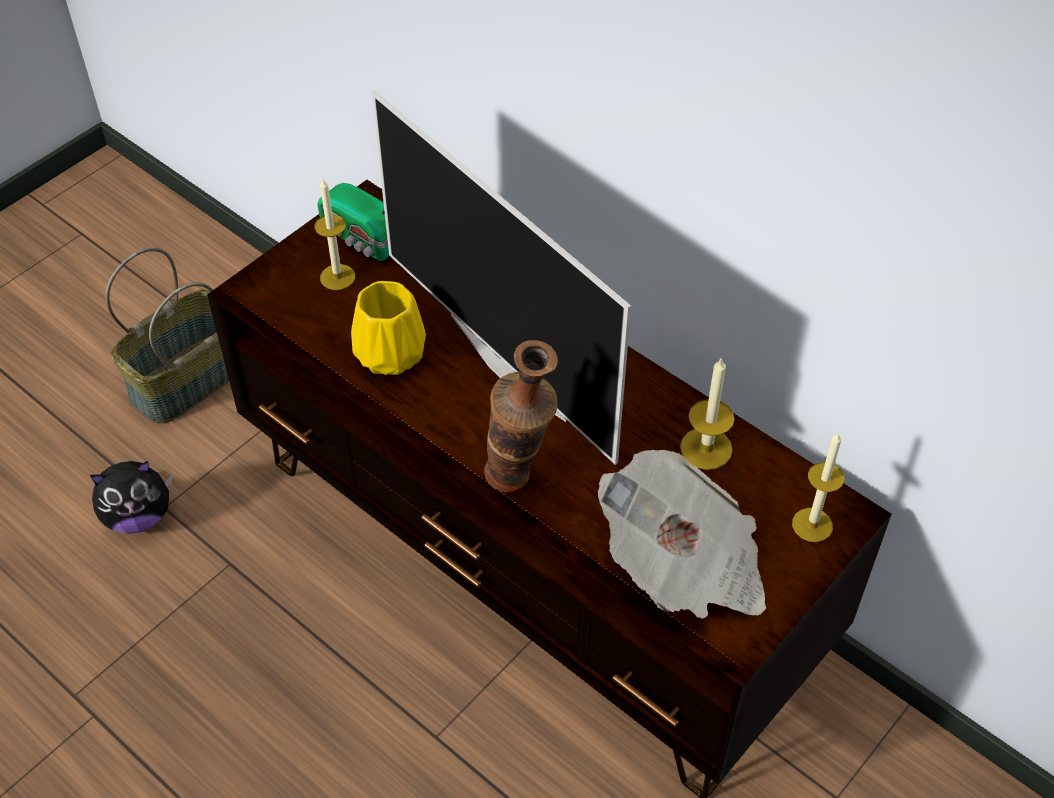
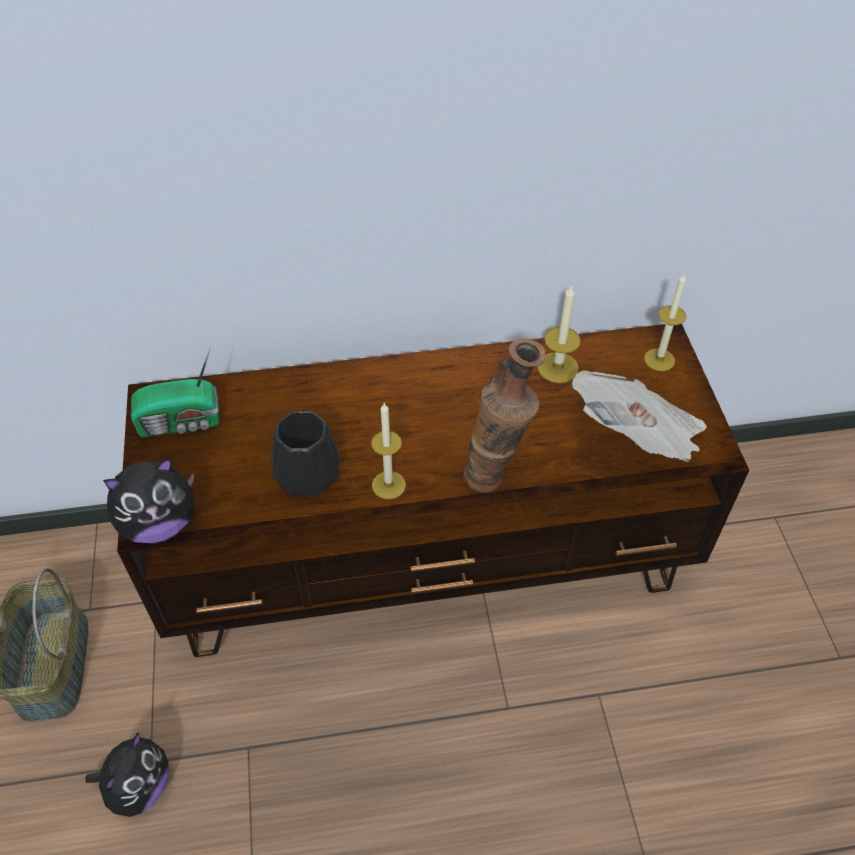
camera: 50 degrees left, 0 degrees up
candle [315,179,355,290] -> candle moved to [371,402,406,499]
yellow vase [351,281,426,375] -> black vase [271,411,340,497]
television [372,90,631,465] -> none
none -> plush toy [103,458,194,543]

